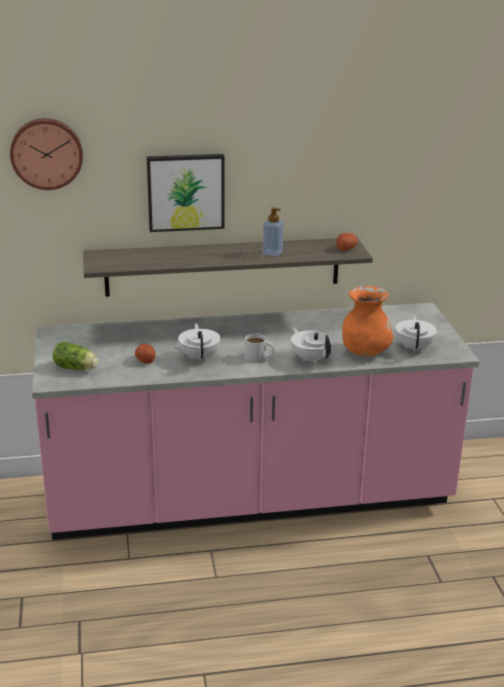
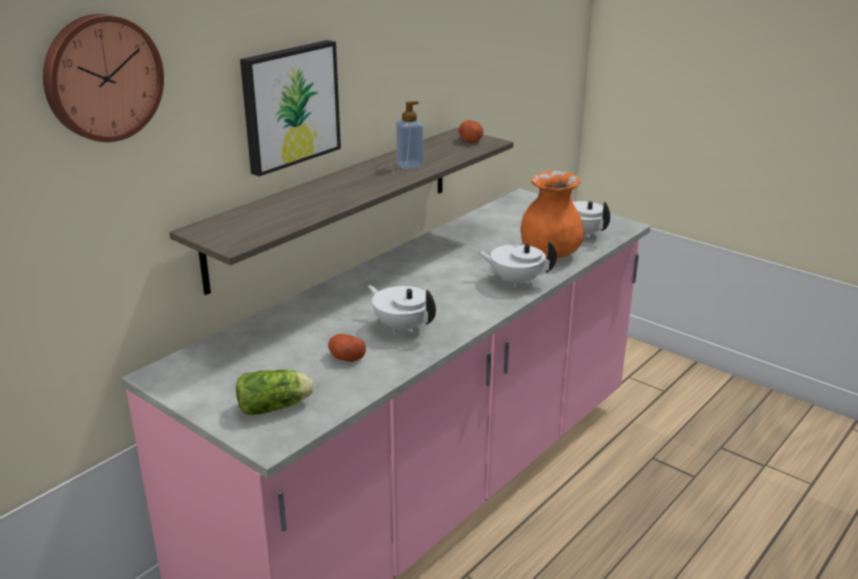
camera: 40 degrees left, 0 degrees up
white mug [245,333,275,363] -> none

